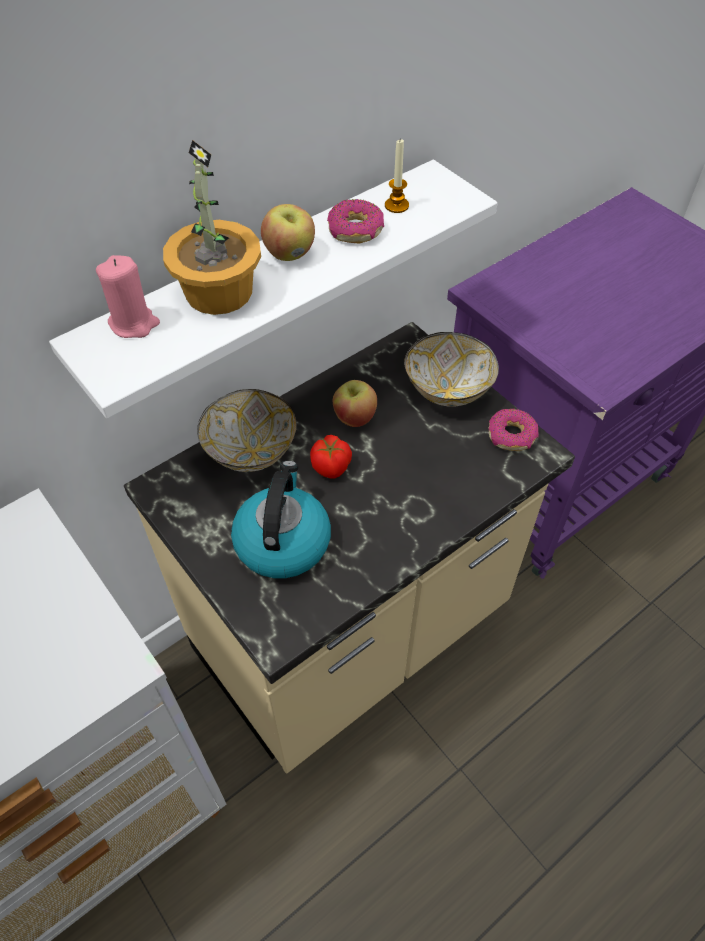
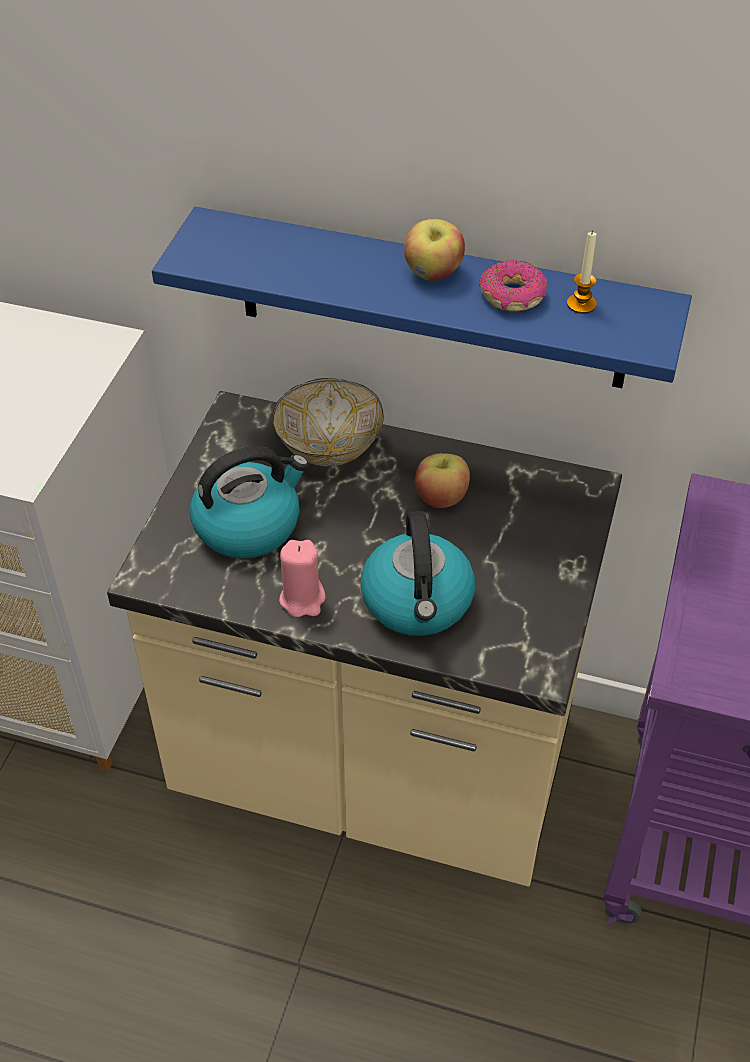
camera: 55 degrees right, 5 degrees down
white shelf [49,160,498,418] -> blue shelf [152,207,692,388]
pink candle [96,255,160,338] -> pink candle moved to [279,540,326,617]
potted plant [163,140,261,315] -> none
tomato [310,435,352,478] -> none
bowl [404,332,499,407] -> none
donut [489,409,539,451] -> none
none -> kettle [360,511,475,636]

